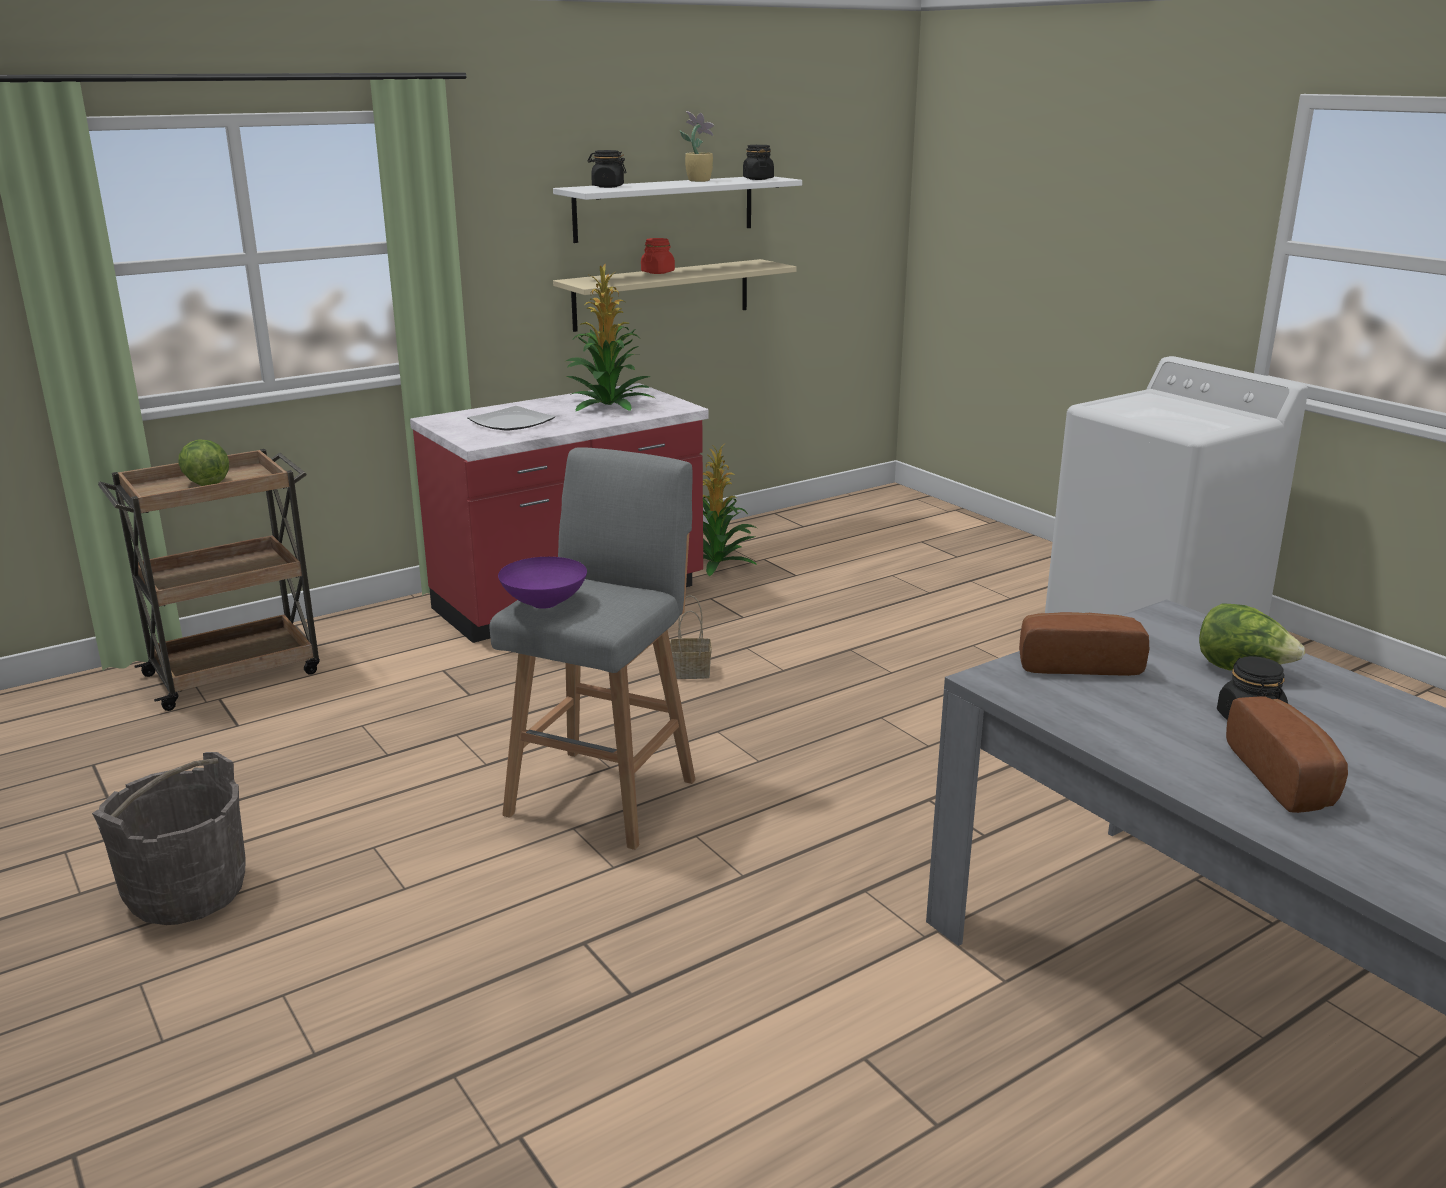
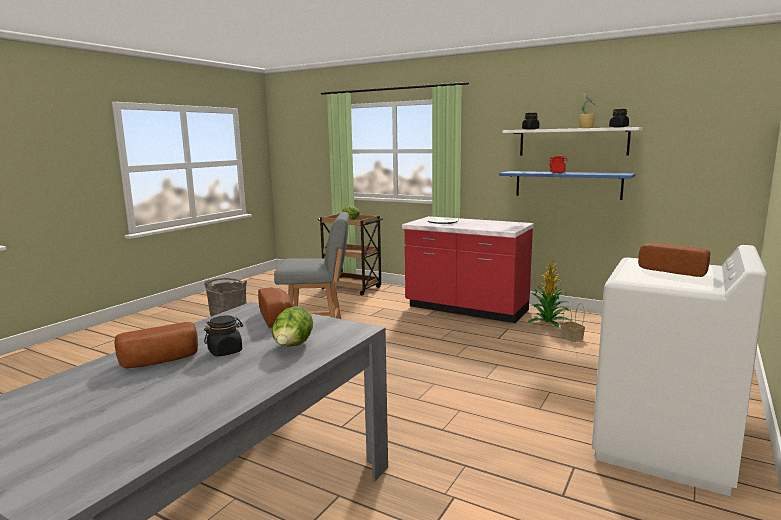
camera: 65 degrees right, 10 degrees down
purple bowl [498,557,587,609] -> none
beige shelf [553,259,797,332] -> blue shelf [499,171,636,200]
potted plant [566,264,655,411] -> none
basket [670,595,712,679] -> basket moved to [561,303,585,342]
none -> bread [638,243,710,277]

